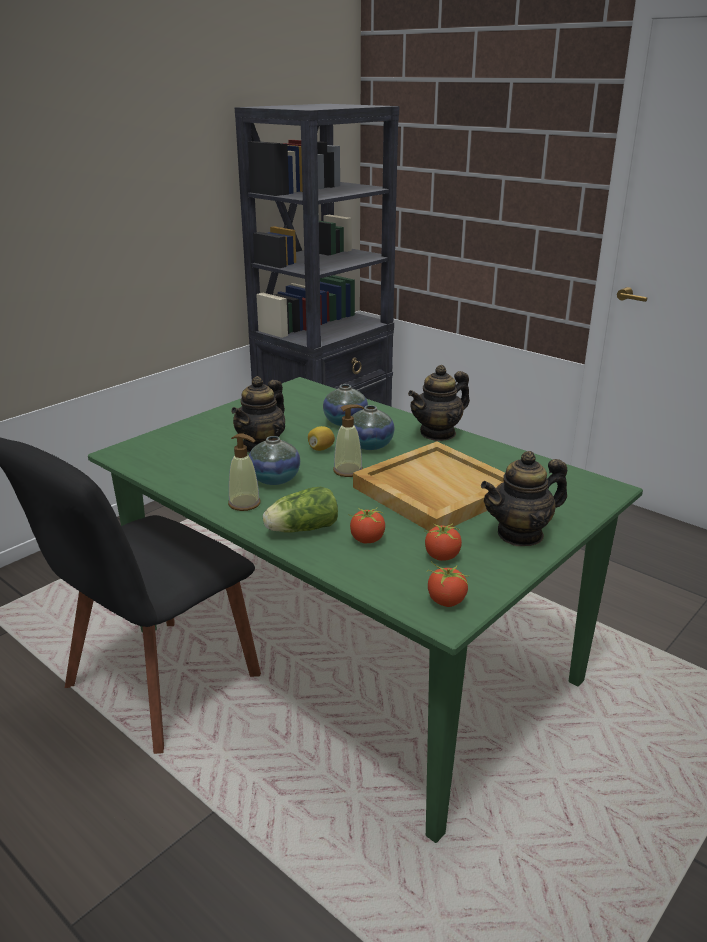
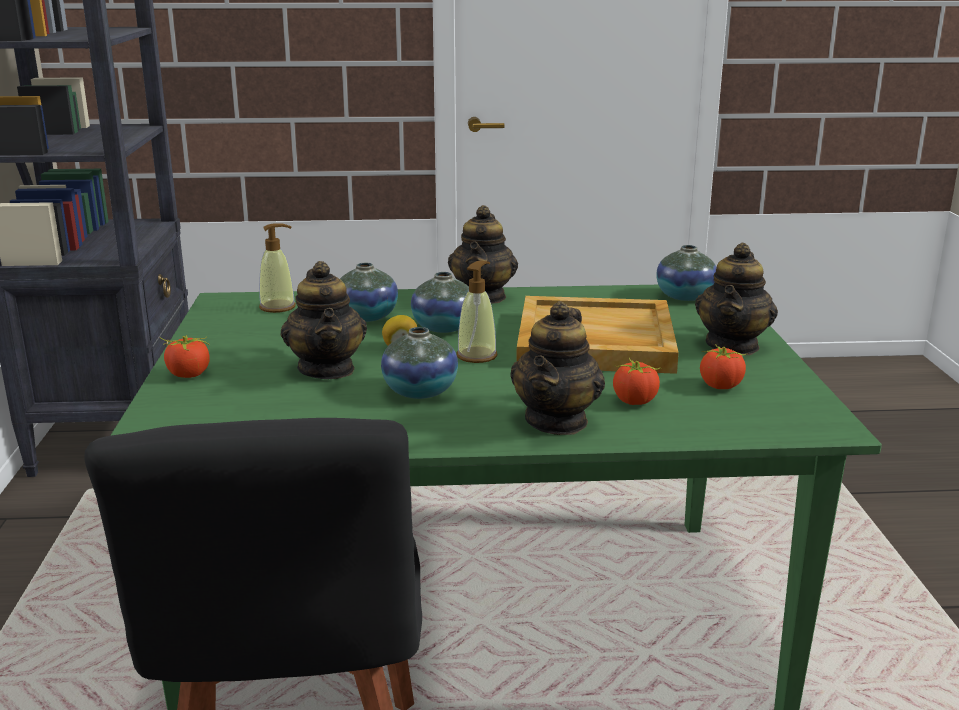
camera: 45 degrees left, 5 degrees down
soap dispenser [228,433,261,511] -> soap dispenser moved to [259,223,296,313]
lettuce [263,487,338,533] -> teapot [510,301,605,435]
tomato [427,561,470,607] -> tomato moved to [160,335,210,378]
none -> vase [656,245,717,301]

